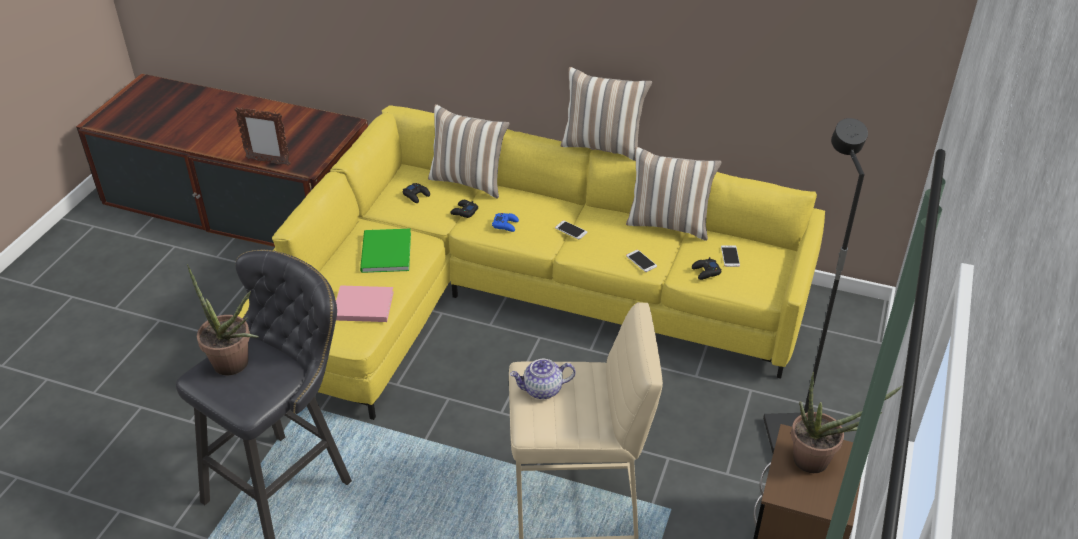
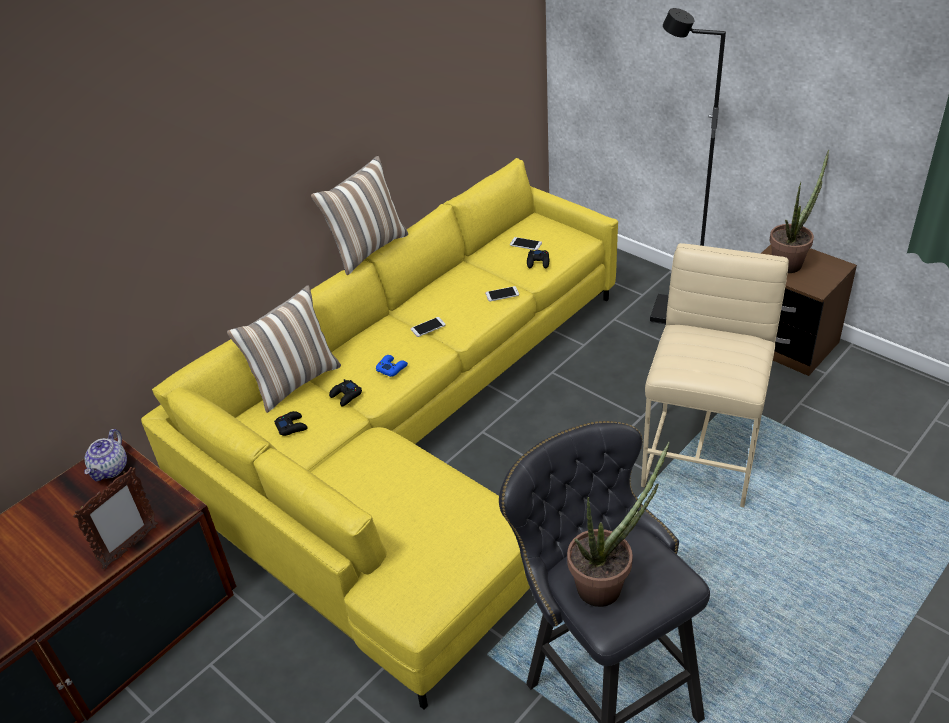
camera: 65 degrees left, 0 degrees up
pink book [336,285,394,322] -> none
green book [360,229,411,273] -> none
teapot [510,359,575,399] -> teapot moved to [84,429,127,481]
pillow [626,147,722,241] -> none

